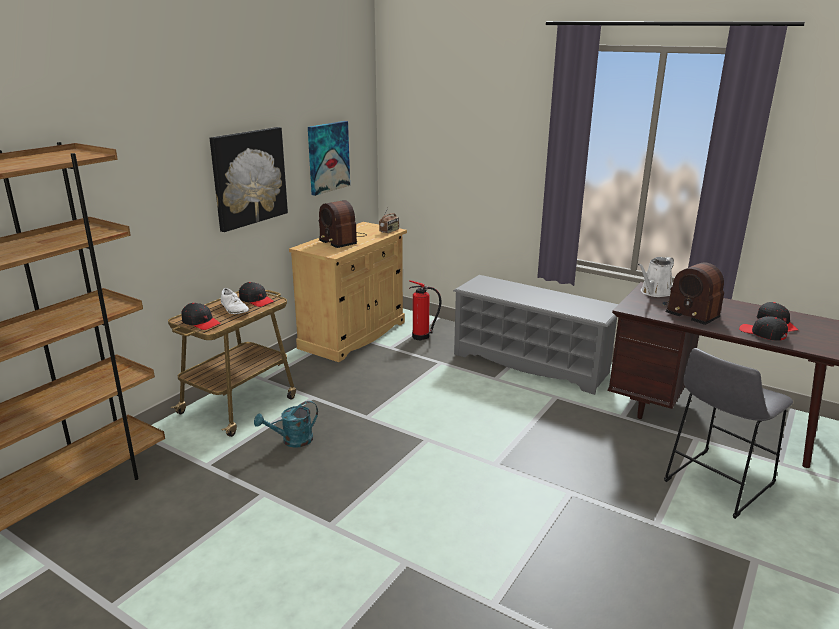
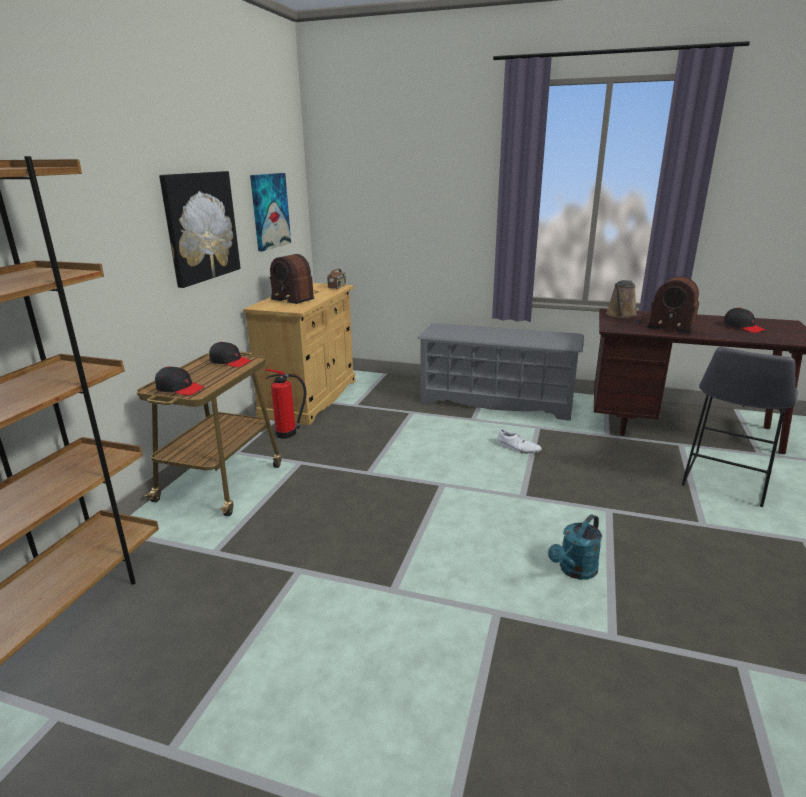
camera: 15 degrees left, 0 degrees up
white shoe [221,288,249,314] -> white shoe moved to [497,429,542,454]
turquoise watering can [254,401,318,448] -> turquoise watering can moved to [548,514,602,580]
fire extinguisher [409,280,441,341] -> fire extinguisher moved to [265,369,306,439]
white watering can [638,257,674,297] -> brown watering can [606,280,637,318]
black cap [739,316,788,341] -> none

